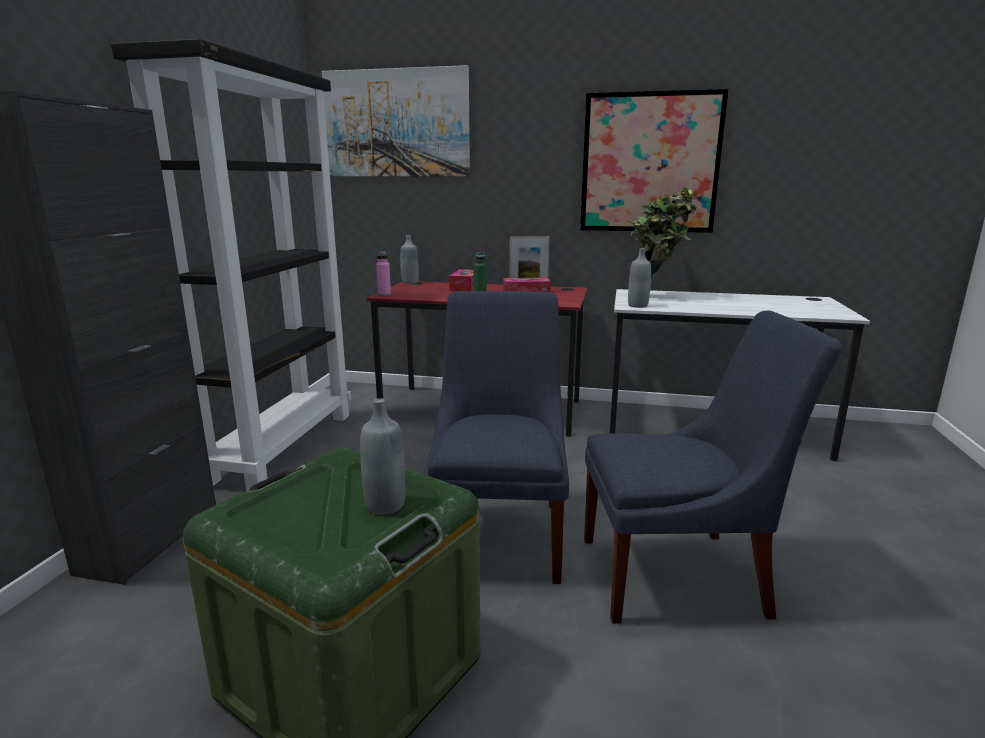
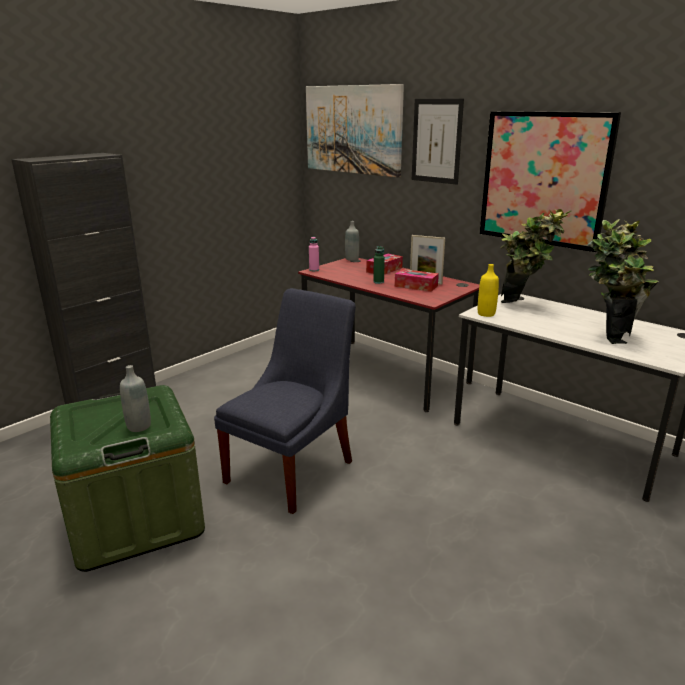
camera: 30 degrees right, 5 degrees up
black bookcase [111,39,351,491] -> none
blue chair [584,310,842,624] -> none
grey bottle [628,248,651,308] -> yellow bottle [478,264,499,317]
none -> picture [412,99,464,185]
none -> potted plant [587,219,659,344]

